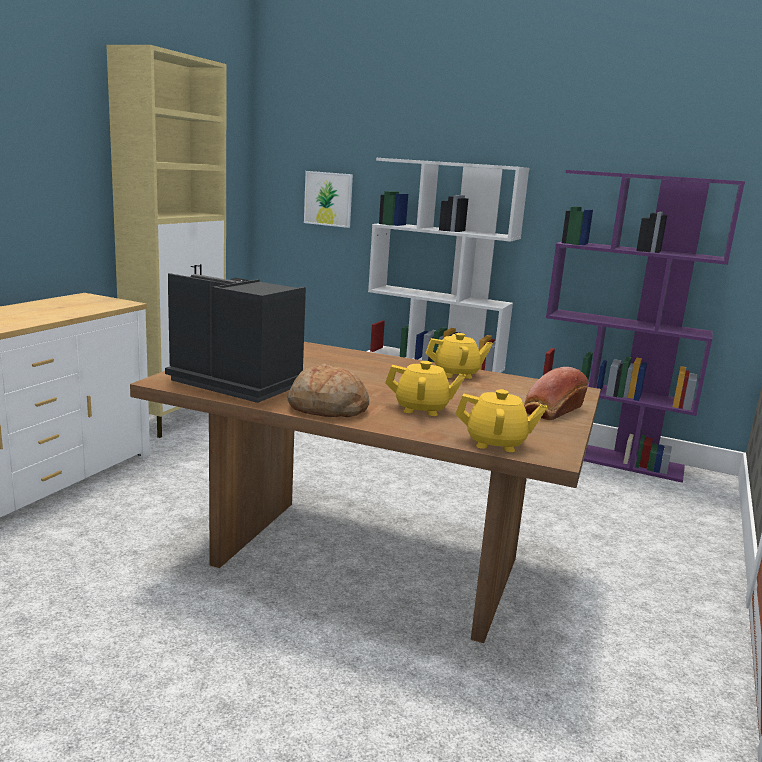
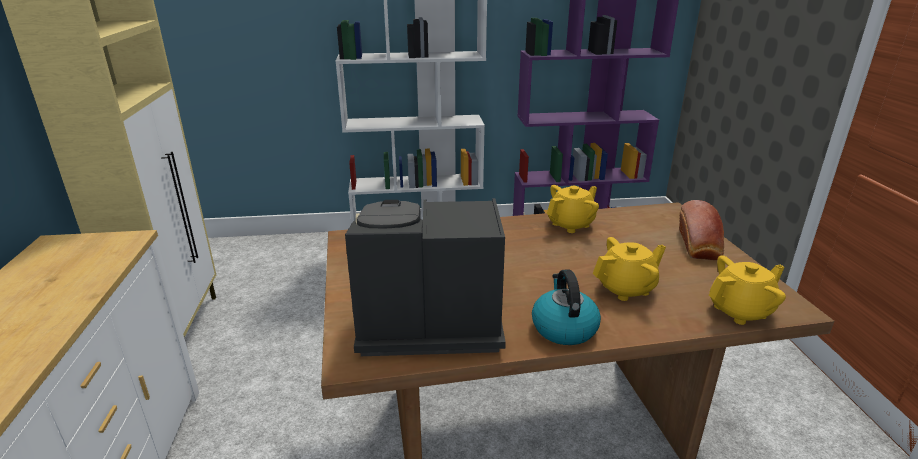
camera: 30 degrees left, 10 degrees up
bread [287,364,369,417] -> kettle [532,269,601,345]
picture [304,171,353,228] -> none

